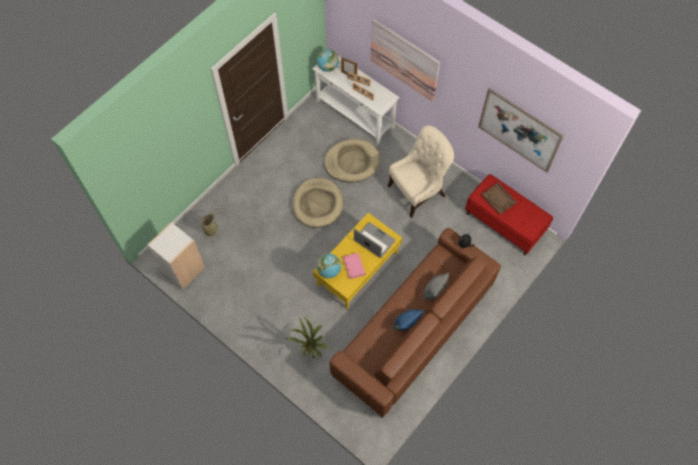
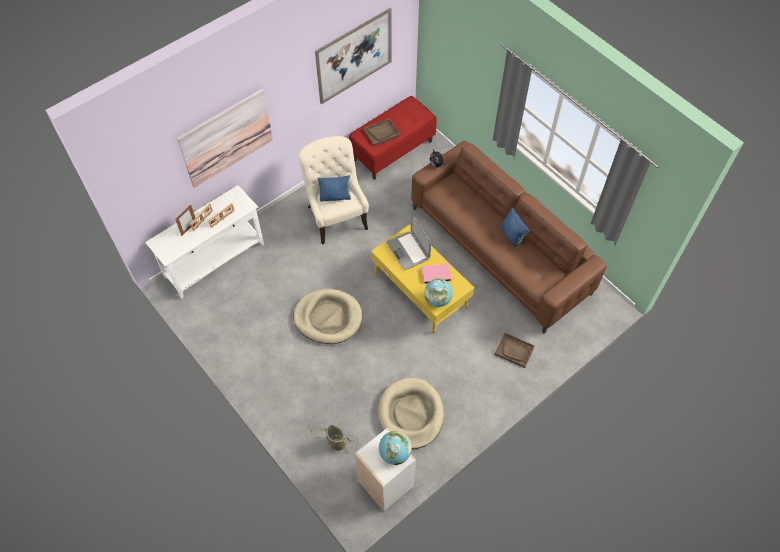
camera: 80 degrees left, 5 degrees down
potted plant [285,317,329,359] -> brown tray [494,333,535,368]
globe [317,49,339,72] -> globe moved to [379,431,412,465]
beige dog bed [324,139,380,182] -> beige dog bed moved to [378,378,444,449]
laptop [354,222,396,258] -> laptop turned 75 degrees counterclockwise [386,214,431,270]
grey pillow [424,273,449,300] -> none
none -> blue pillow [318,175,351,201]

